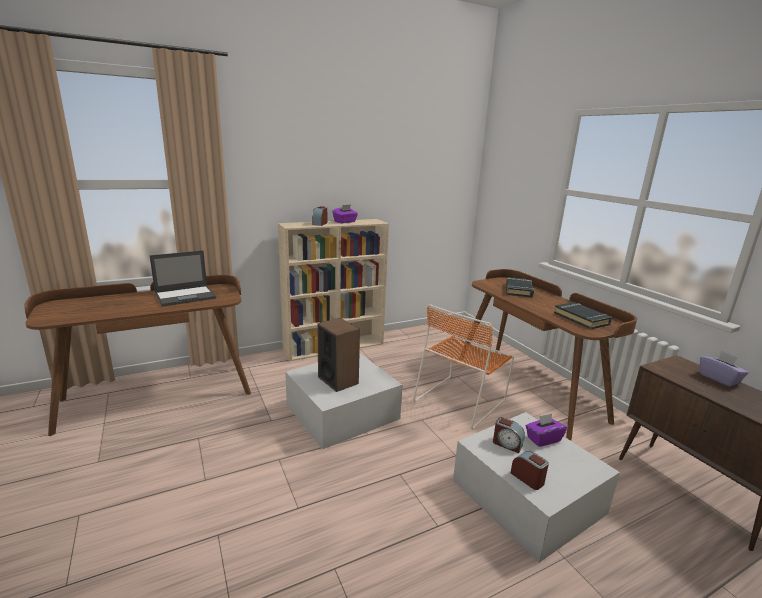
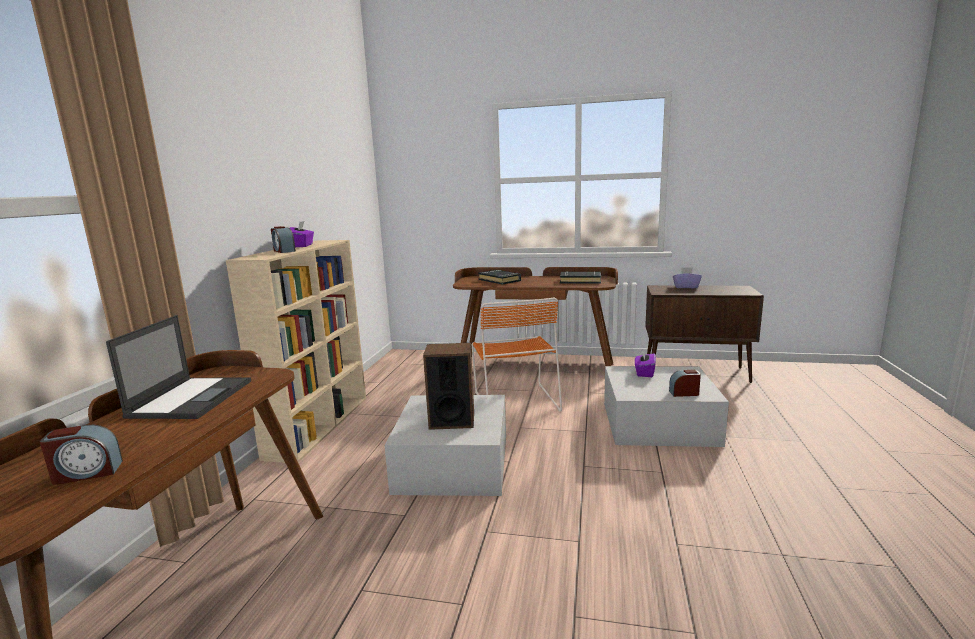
camera: 50 degrees left, 5 degrees down
alarm clock [493,417,525,453] -> alarm clock moved to [40,425,123,485]

